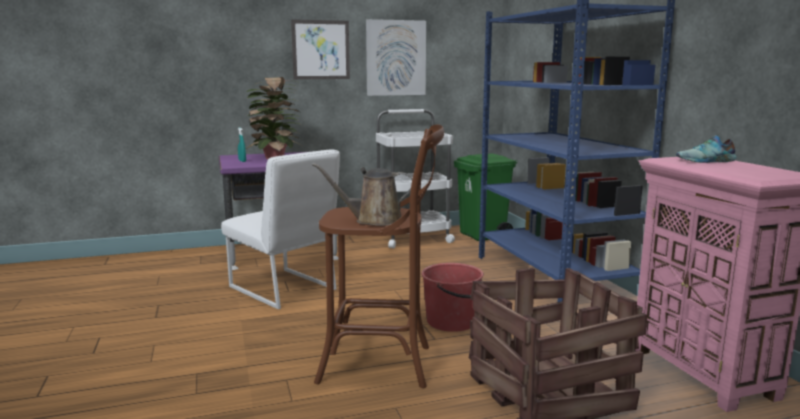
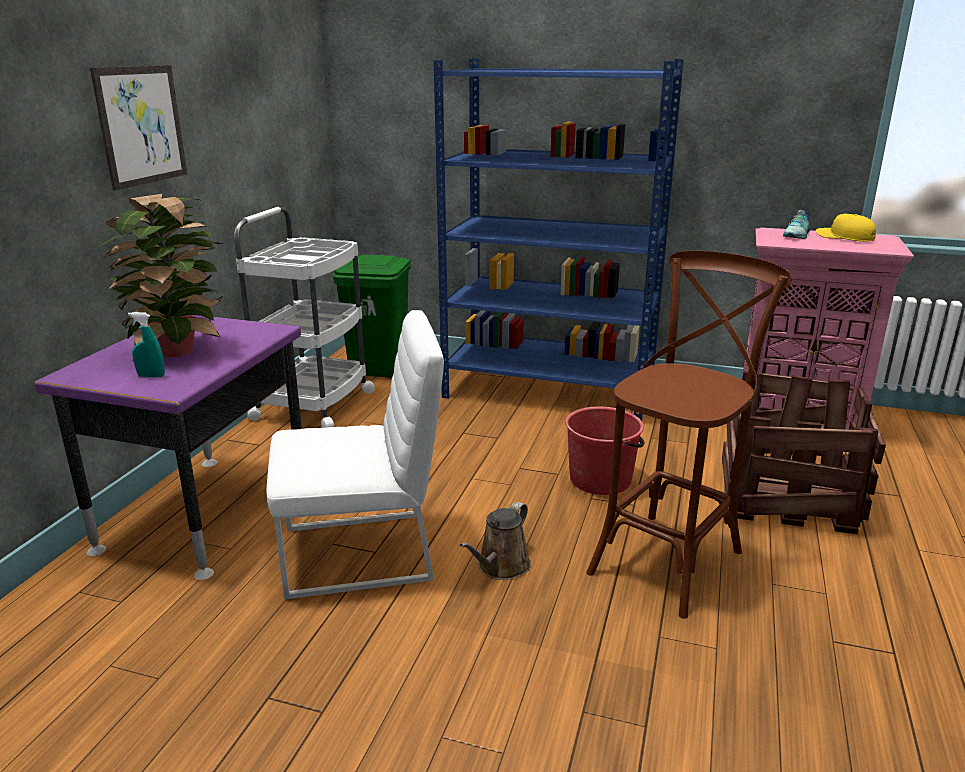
camera: 55 degrees left, 10 degrees up
brown watering can [312,163,412,226] -> brown watering can moved to [460,502,531,580]
picture [366,19,426,96] -> none
none -> yellow cap [816,214,876,241]

